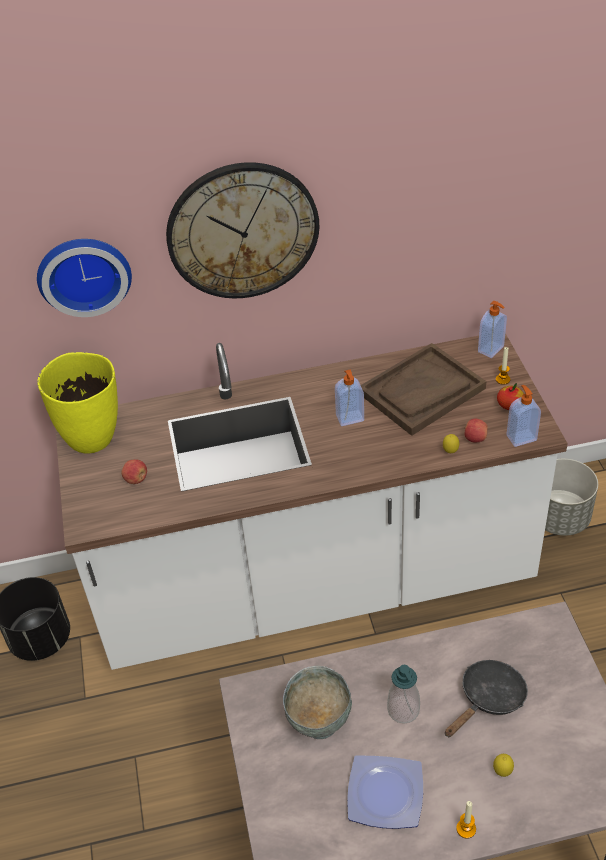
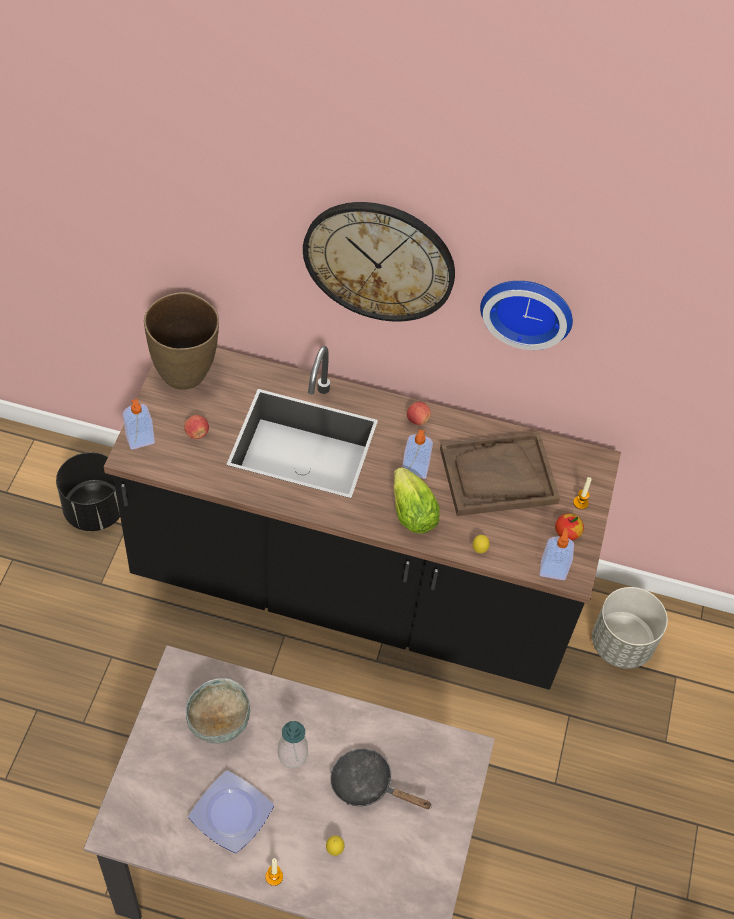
camera: 20 degrees right, 10 degrees up
wall clock [37,239,132,317] -> wall clock moved to [480,281,573,350]
yellow vase [37,352,118,454] -> brown vase [144,292,219,390]
white counter [55,333,568,670] -> black counter [104,346,621,690]
black frying pan [445,660,528,737] -> black frying pan turned 135 degrees counterclockwise [330,749,432,809]
apple [464,419,488,443] -> apple moved to [407,402,431,425]
soap dispenser [478,301,507,358] -> soap dispenser moved to [123,399,155,450]
none -> lettuce [394,467,440,534]

